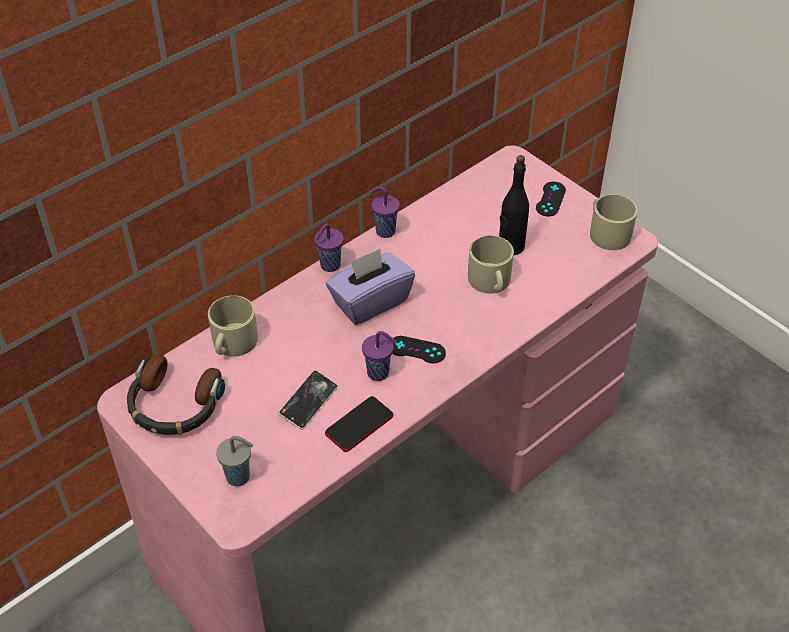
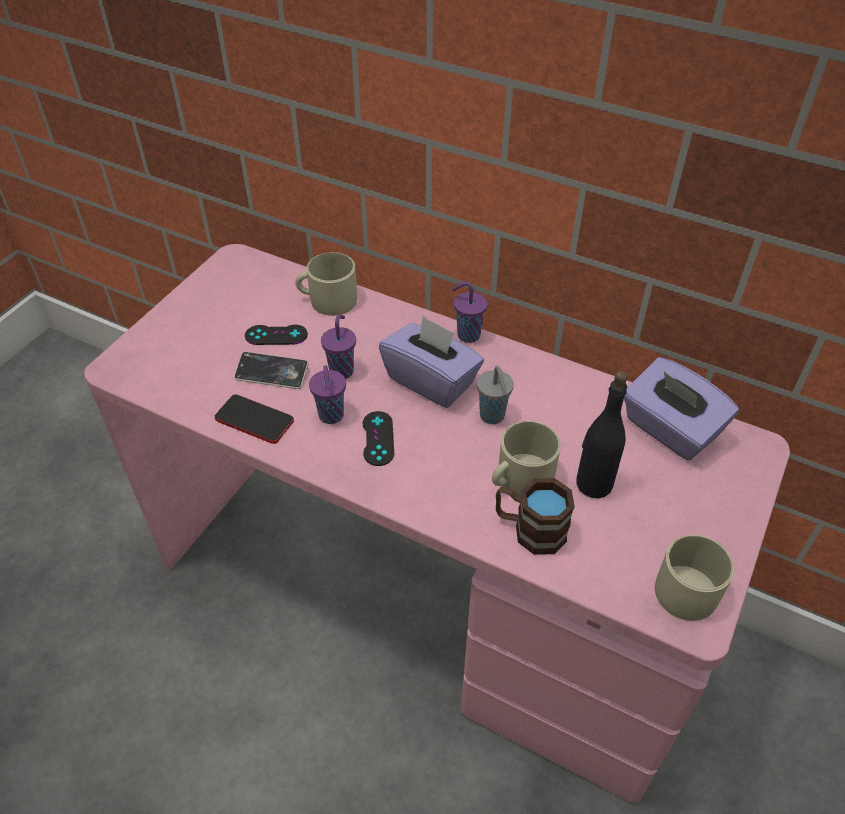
camera: 70 degrees right, 0 degrees up
headphones [127,355,225,435] -> none
grey cup [216,436,253,487] -> grey cup moved to [477,365,514,424]
purple cup [371,187,400,238] -> purple cup moved to [321,314,356,379]
black game controller [536,182,566,216] -> black game controller moved to [245,325,308,345]
none -> brown mug [496,478,575,555]
none -> purple tissue box [624,357,739,460]

